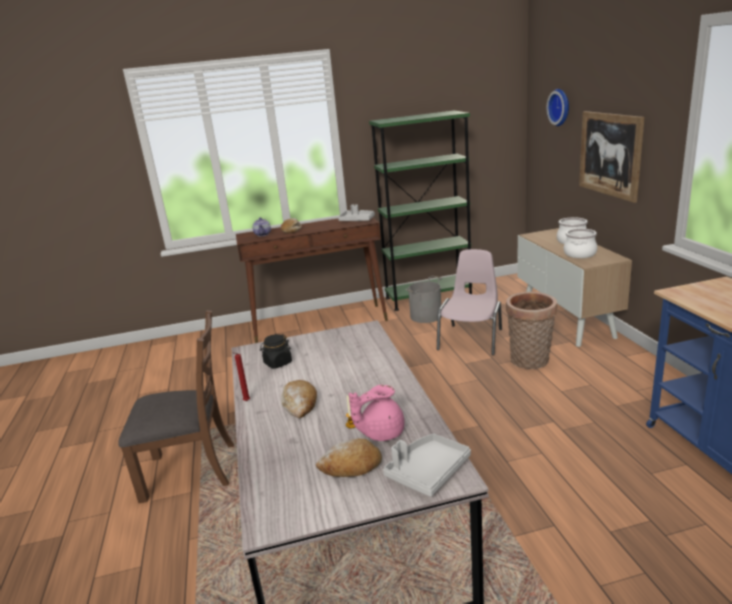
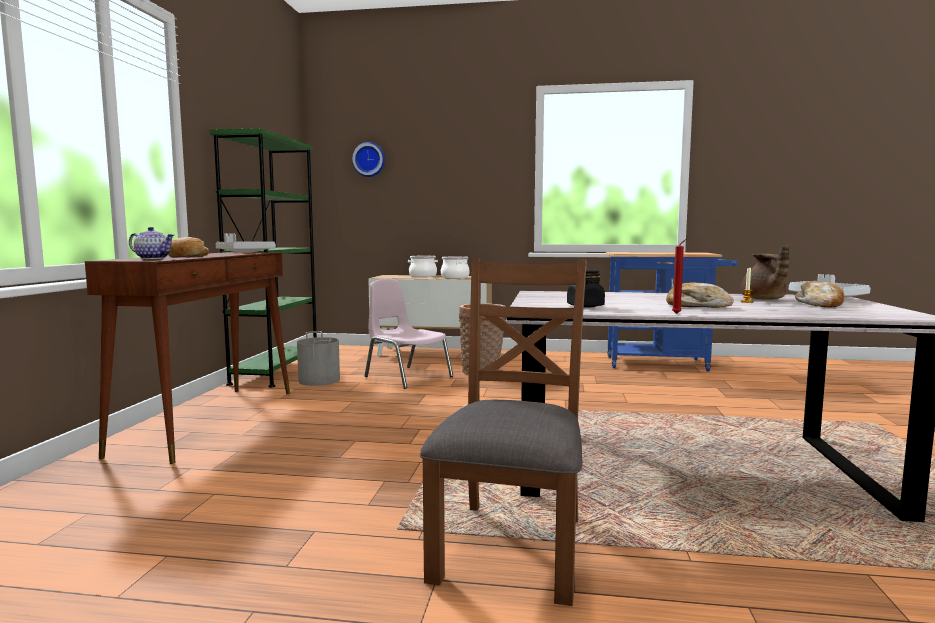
camera: 70 degrees left, 15 degrees down
pink teapot [349,385,405,441] -> brown teapot [741,245,789,300]
picture [579,111,645,203] -> none

